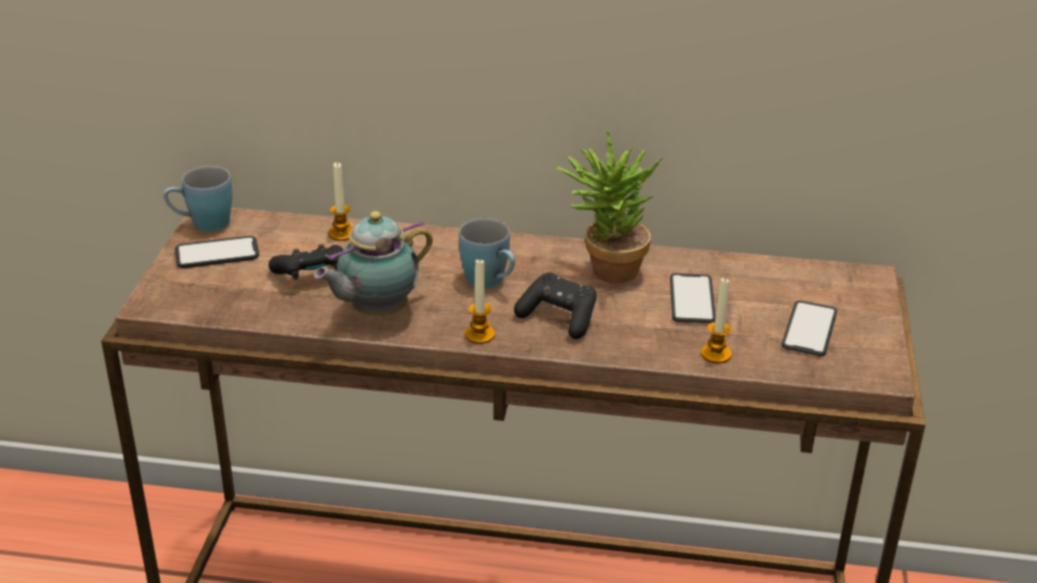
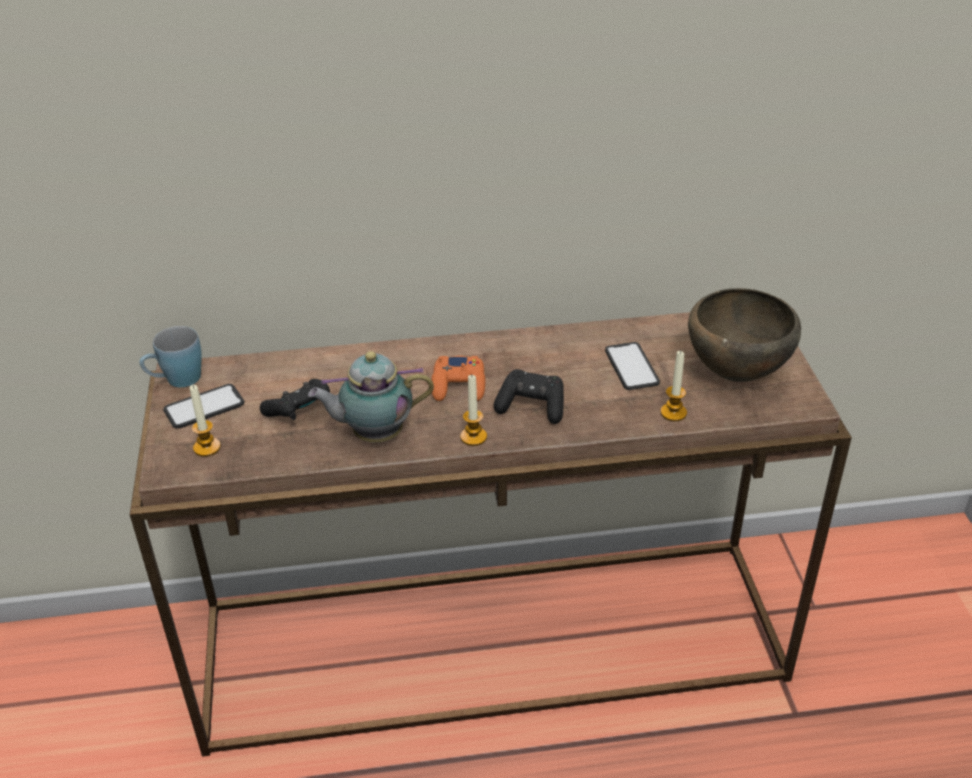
camera: 15 degrees left, 5 degrees up
teapot [314,211,433,316] -> teapot turned 45 degrees clockwise [308,351,434,442]
candle [328,162,353,241] -> candle moved to [189,385,221,457]
blue mug [459,218,515,288] -> orange game controller [431,356,485,401]
potted plant [554,130,663,283] -> none
phone [781,300,837,356] -> brown bowl [688,288,801,382]

